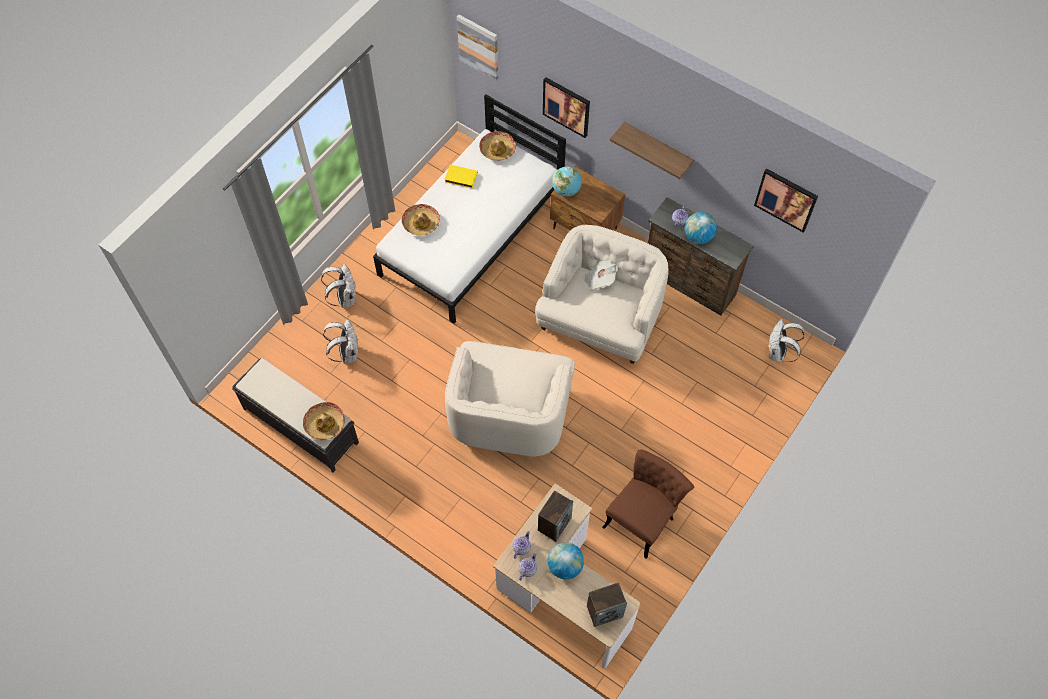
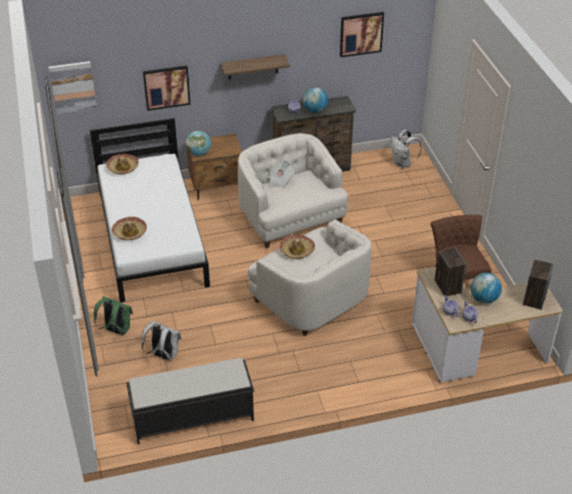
camera: 50 degrees left, 20 degrees down
hat [303,402,345,440] -> hat moved to [280,235,315,259]
white backpack [321,264,356,308] -> green backpack [94,296,133,335]
yellow book [444,165,478,188] -> none

